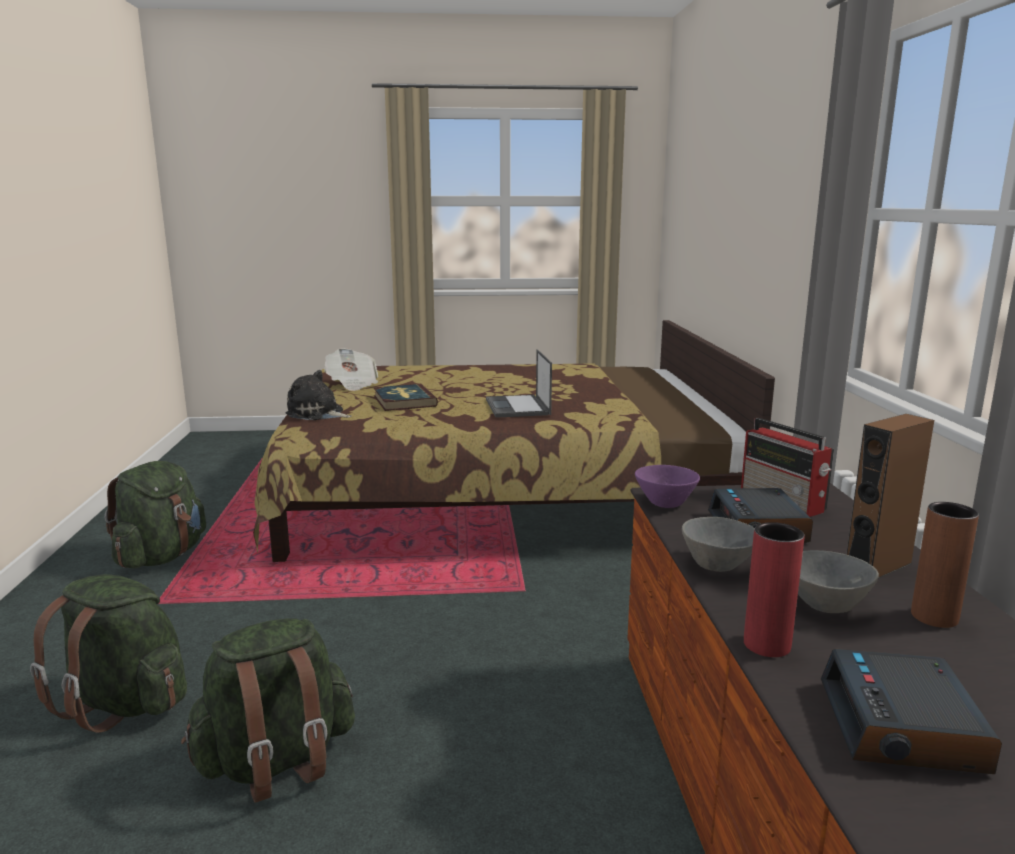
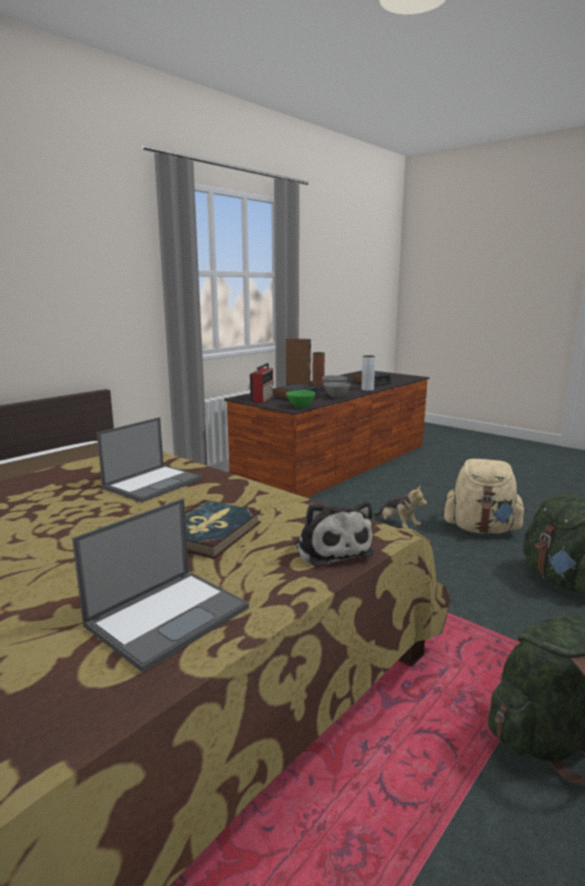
camera: 135 degrees left, 0 degrees up
green backpack [181,618,355,803] -> beige backpack [443,459,527,534]
newspaper [324,348,378,391] -> laptop [72,498,249,673]
purple bowl [635,465,700,508] -> green bowl [286,390,316,408]
red vase [744,522,805,657] -> grey vase [362,355,375,391]
none -> plush toy [373,486,427,528]

